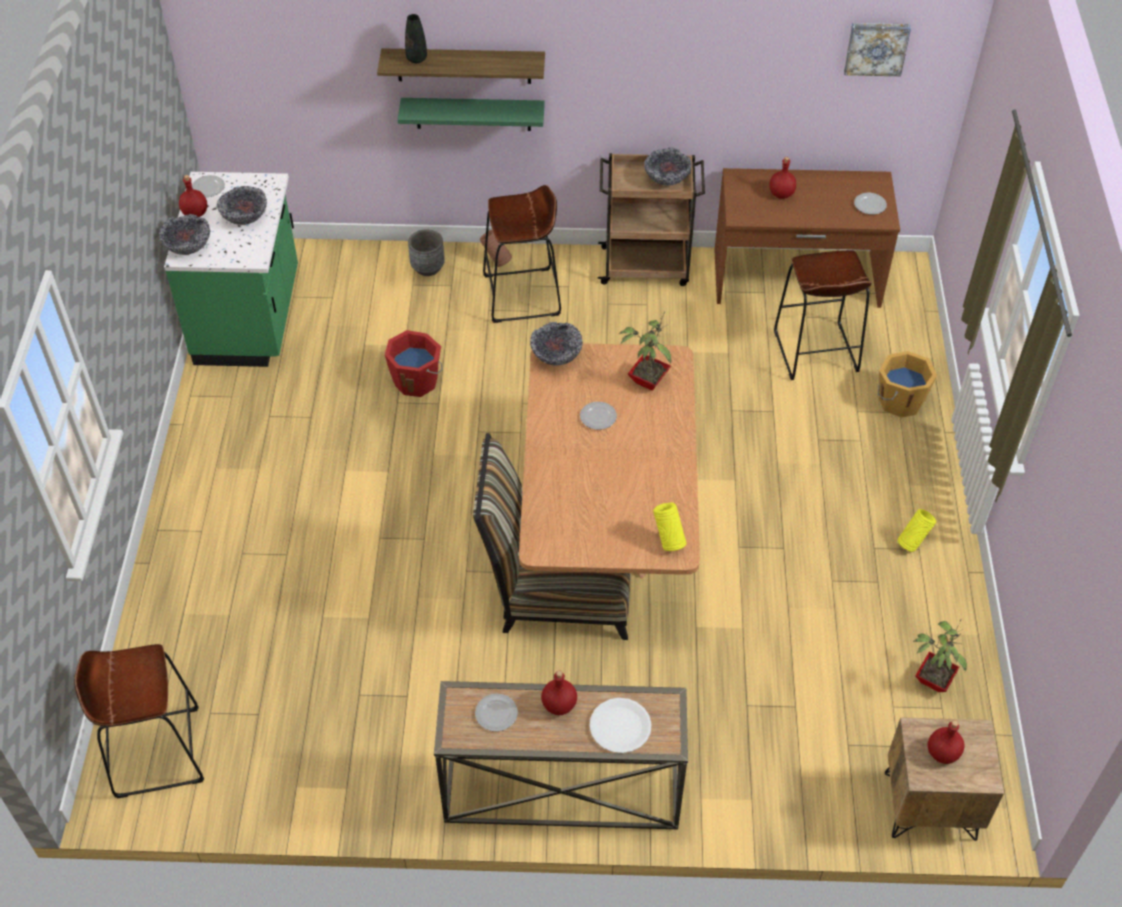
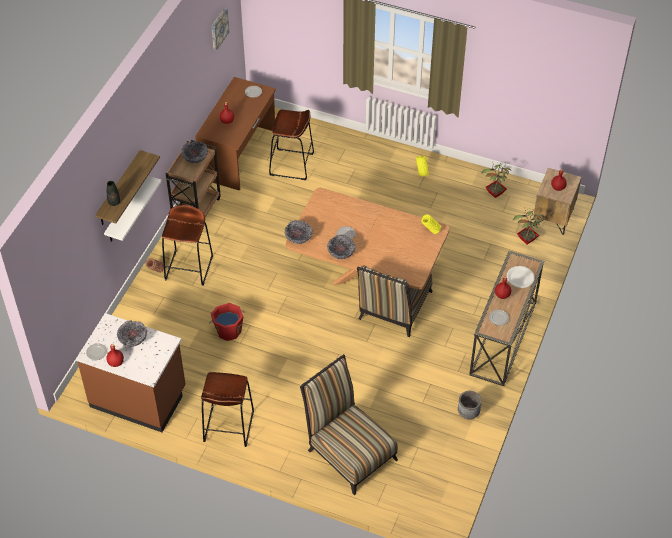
camera: 70 degrees left, 0 degrees up
brown stool [74,644,204,799] -> brown stool moved to [201,372,254,447]
bowl [159,214,210,255] -> bowl moved to [327,235,355,259]
green counter [164,172,298,367] -> brown counter [76,313,186,432]
green shelf [398,98,545,131] -> white shelf [104,176,162,242]
grey planter [408,230,445,276] -> grey planter moved to [458,391,482,419]
potted plant [619,312,671,391] -> potted plant moved to [513,210,544,244]
orange bucket [878,351,937,417] -> none
none -> chair [300,354,398,495]

